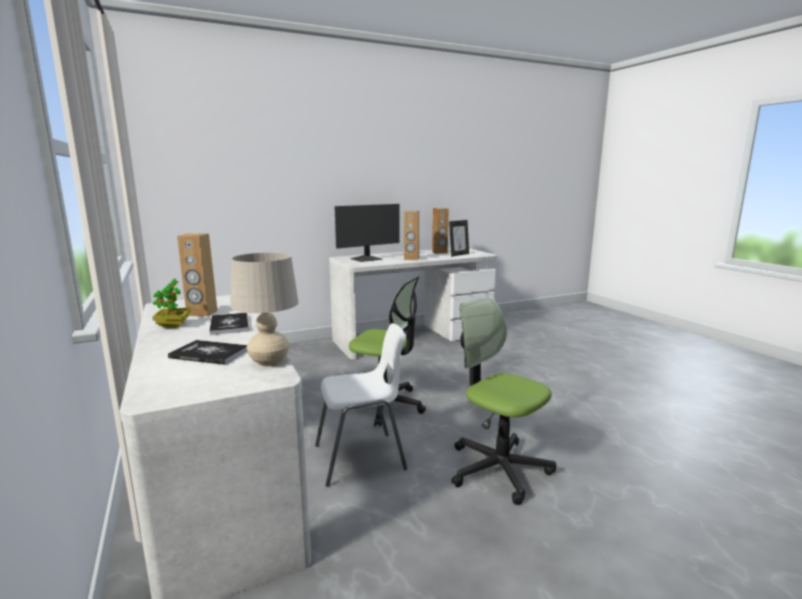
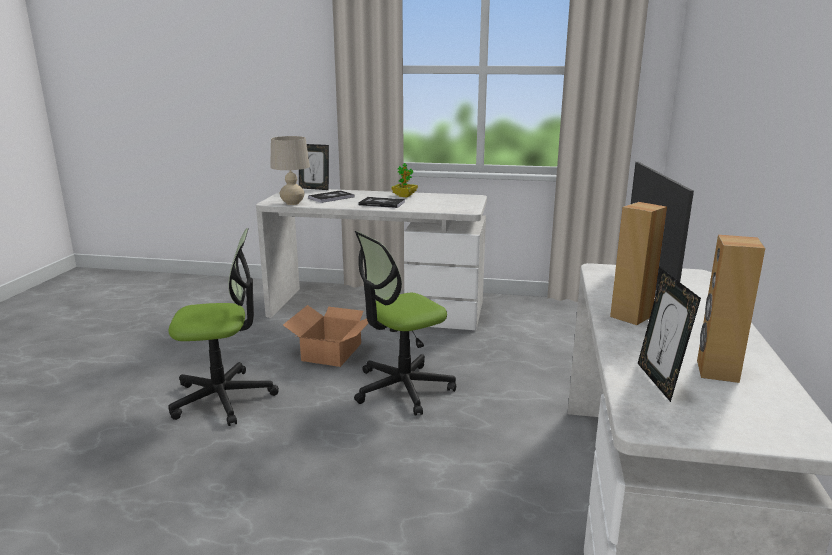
camera: 125 degrees right, 5 degrees up
brown speaker [177,233,217,317] -> none
white chair [315,323,407,487] -> cardboard box [283,305,368,367]
none -> picture frame [299,144,329,190]

